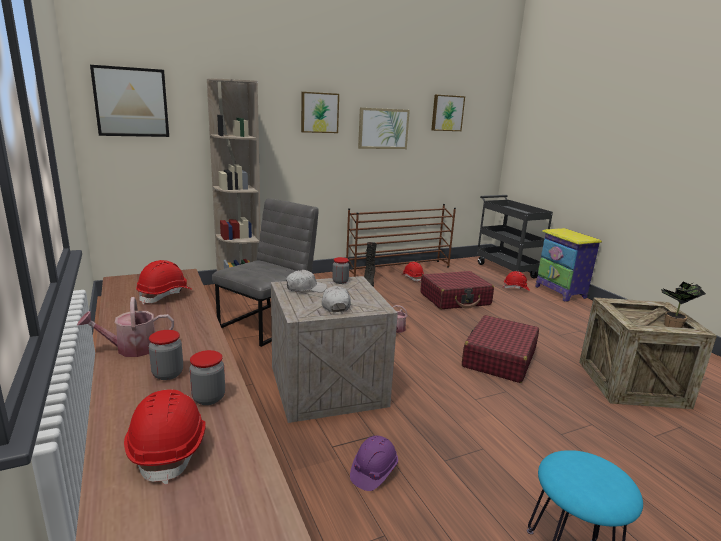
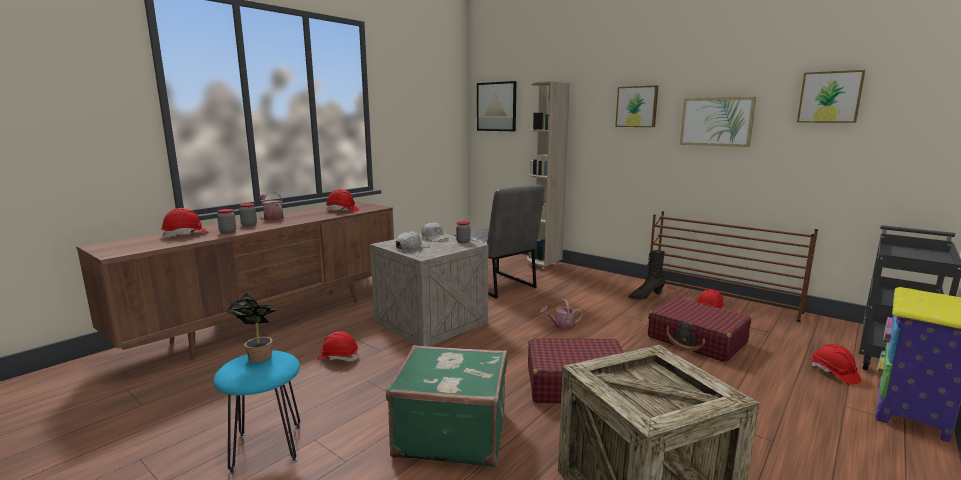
camera: 65 degrees right, 5 degrees down
grey chair [212,198,319,347] -> grey chair turned 45 degrees clockwise [470,185,545,299]
purple hard hat [350,436,398,491] -> red hard hat [317,331,359,361]
potted plant [661,281,706,328] -> potted plant moved to [226,293,277,362]
none -> green suitcase [386,345,508,467]

